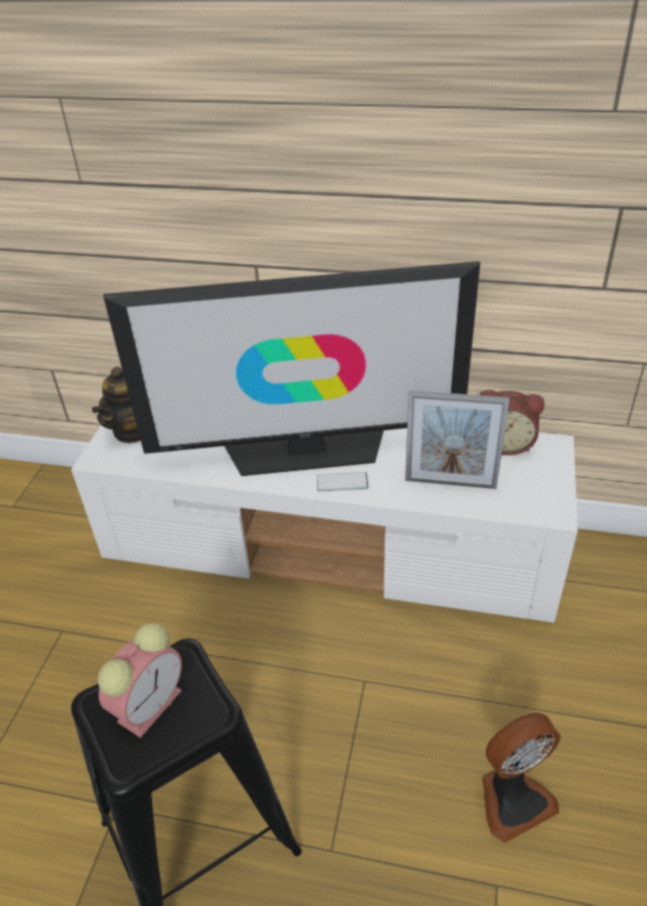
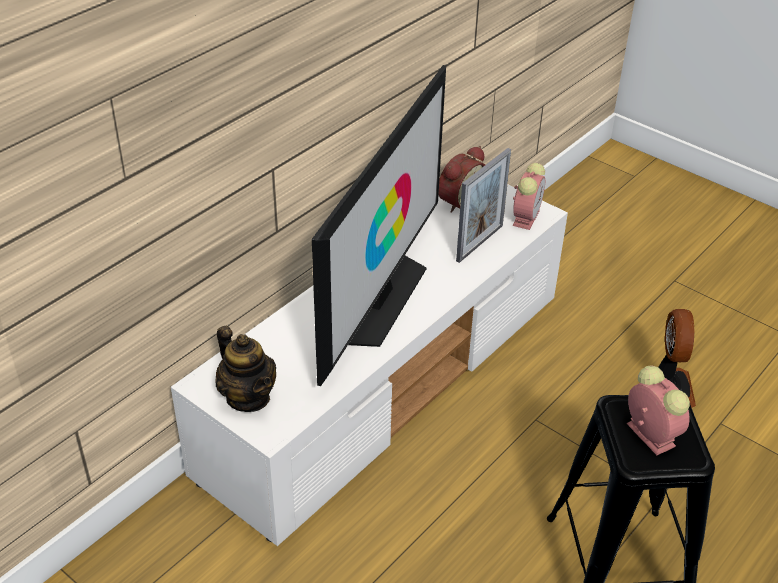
camera: 65 degrees left, 0 degrees up
phone [317,472,369,491] -> none
none -> alarm clock [513,163,545,230]

